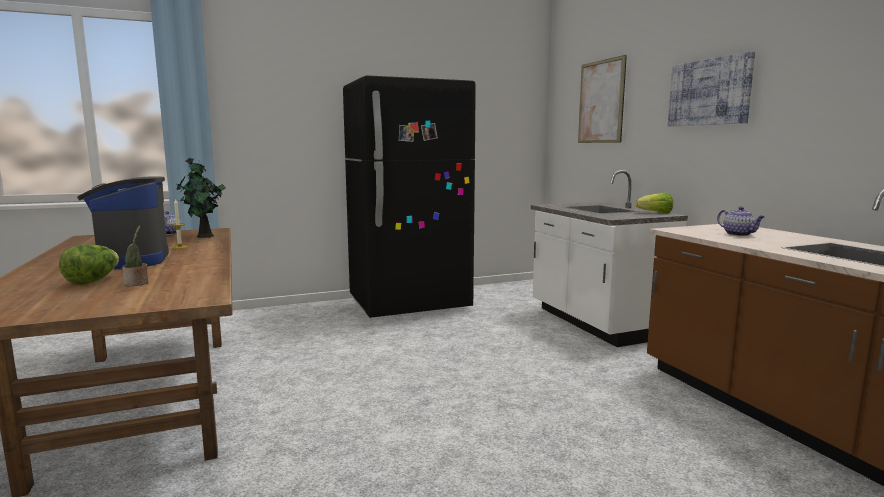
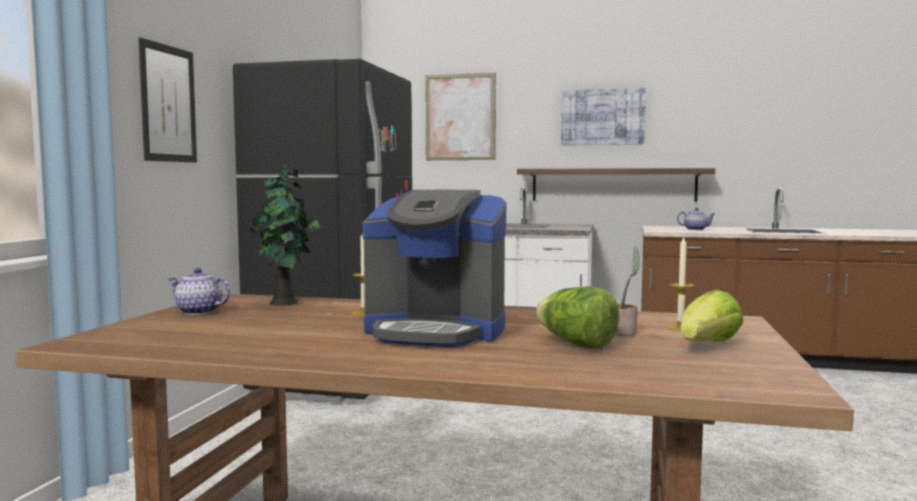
camera: 55 degrees left, 5 degrees down
lettuce [636,192,673,213] -> lettuce moved to [680,289,743,341]
none -> picture [138,37,197,163]
none -> shelf [517,168,715,202]
none -> candle [666,237,695,331]

